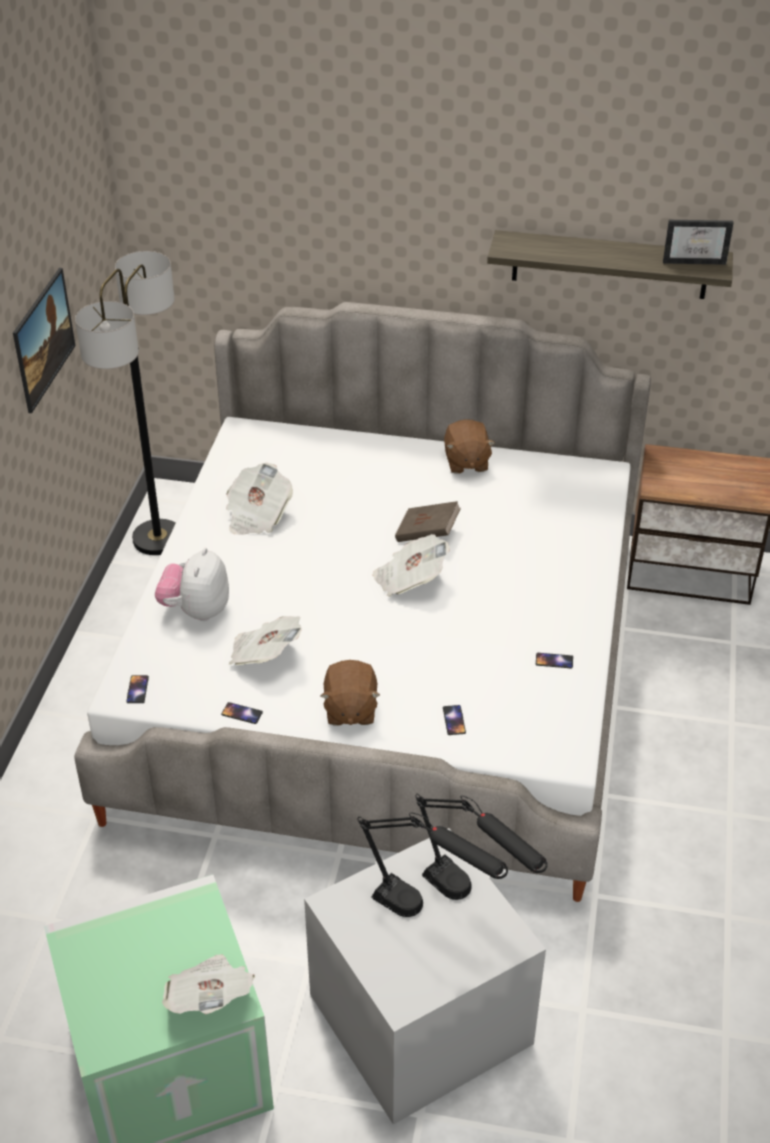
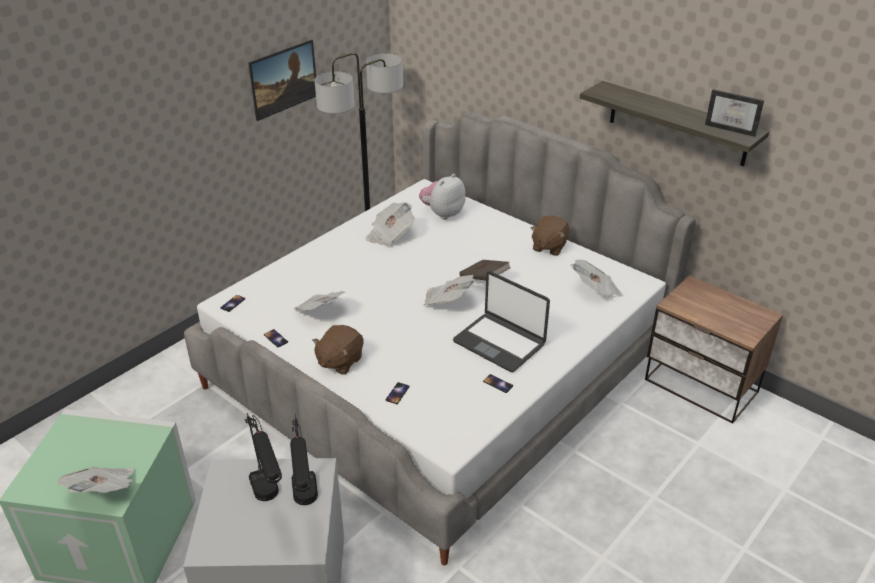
camera: 30 degrees right, 5 degrees down
plush toy [155,548,229,621] -> plush toy moved to [419,174,466,220]
none -> laptop [453,271,550,372]
none -> newspaper [571,260,623,297]

